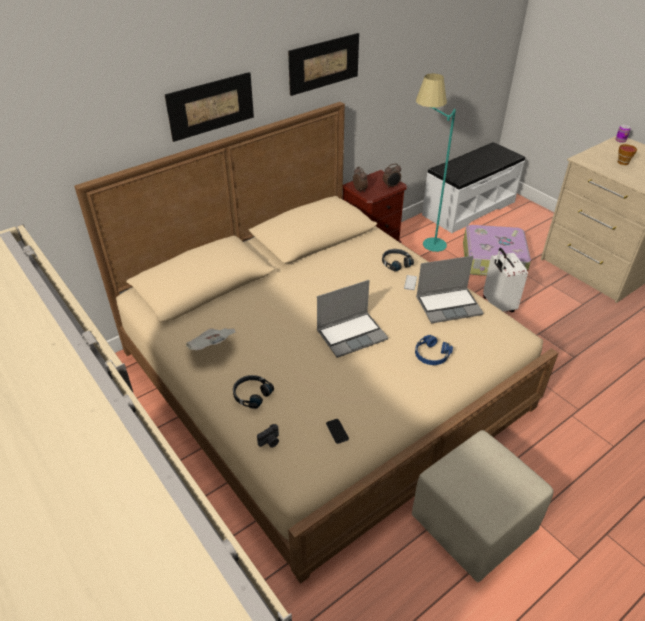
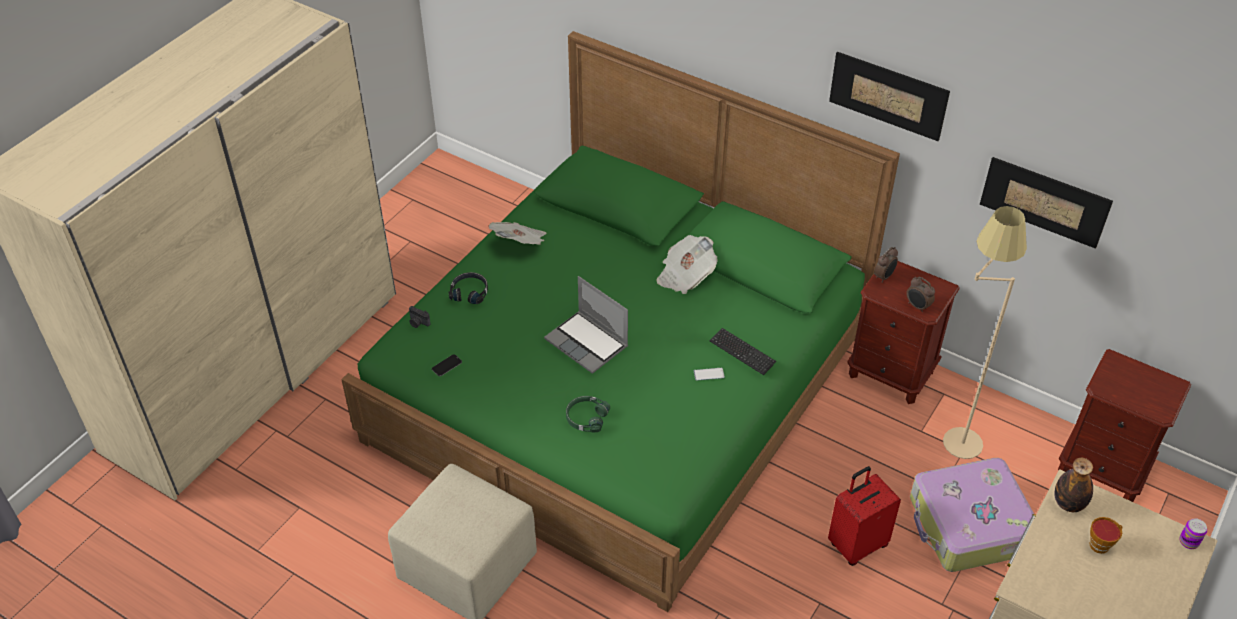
camera: 70 degrees right, 5 degrees up
beige bed [74,102,558,584] -> green bed [341,31,900,612]
picture [165,72,254,142] -> picture moved to [980,157,1113,249]
black headphones [382,249,414,271] -> keyboard [709,328,776,375]
blue headphones [415,335,453,365] -> green headphones [566,396,610,433]
turquoise floor lamp [416,73,456,252] -> beige floor lamp [943,206,1027,459]
laptop [416,256,483,323] -> none
white bench [422,142,525,233] -> brown nightstand [1058,349,1191,502]
white suitcase [483,248,528,312] -> red suitcase [828,466,901,566]
none -> newspaper [656,235,717,294]
none -> bottle [1054,458,1093,512]

